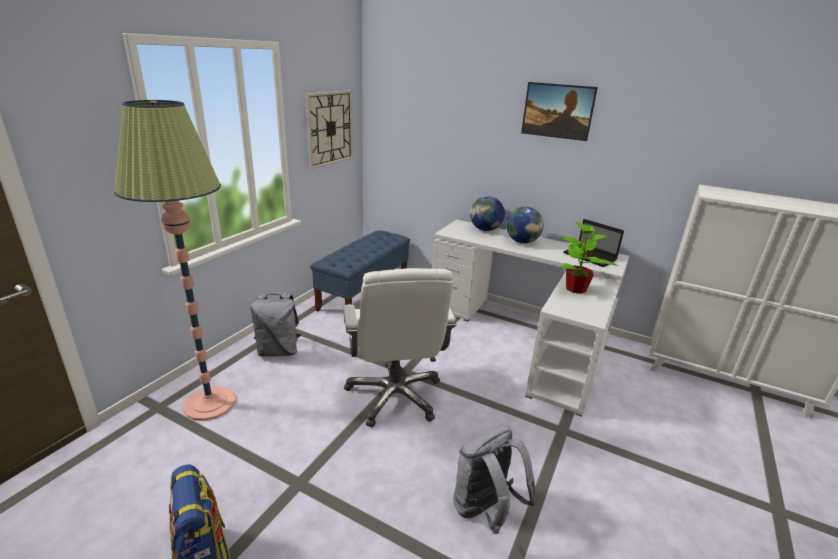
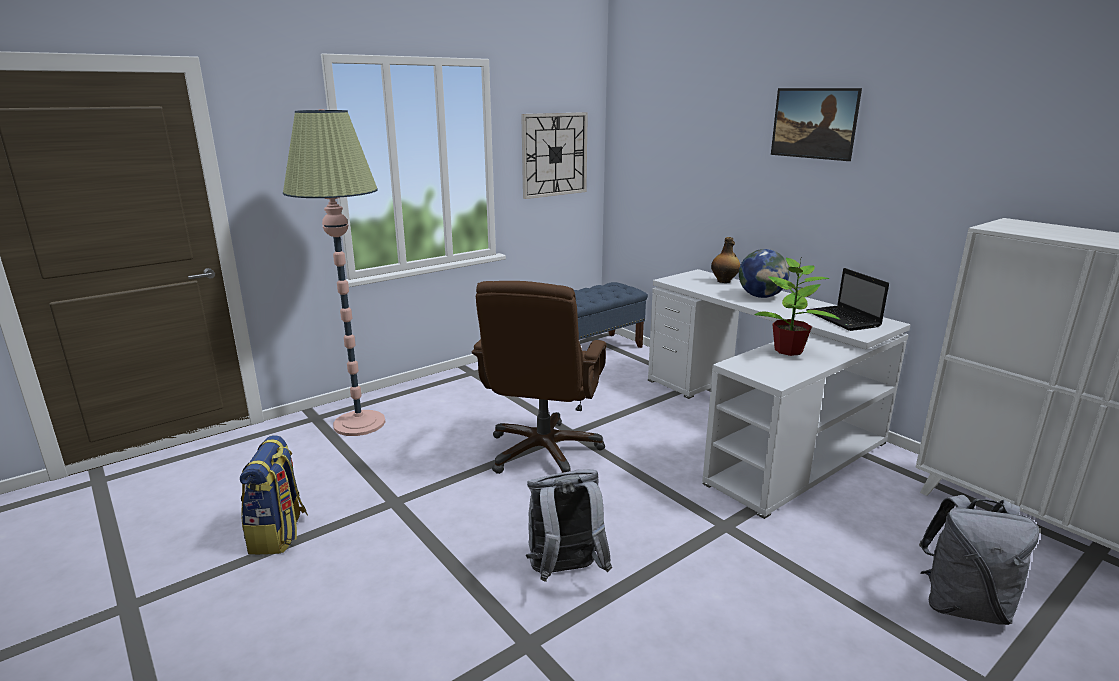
camera: 25 degrees right, 5 degrees down
grey backpack [250,293,301,357] -> grey backpack moved to [919,495,1039,625]
white office chair [343,268,457,427] -> brown office chair [472,281,607,474]
globe [470,196,505,231] -> bottle [711,237,740,283]

